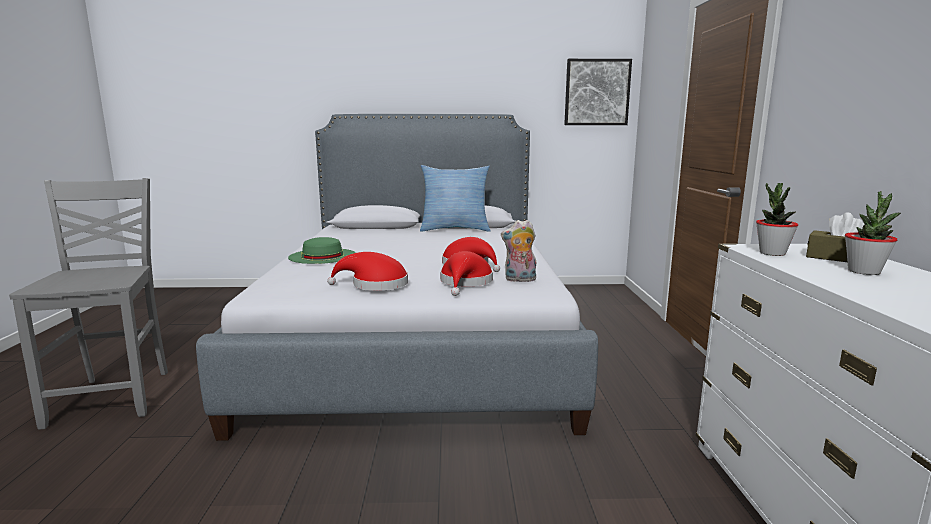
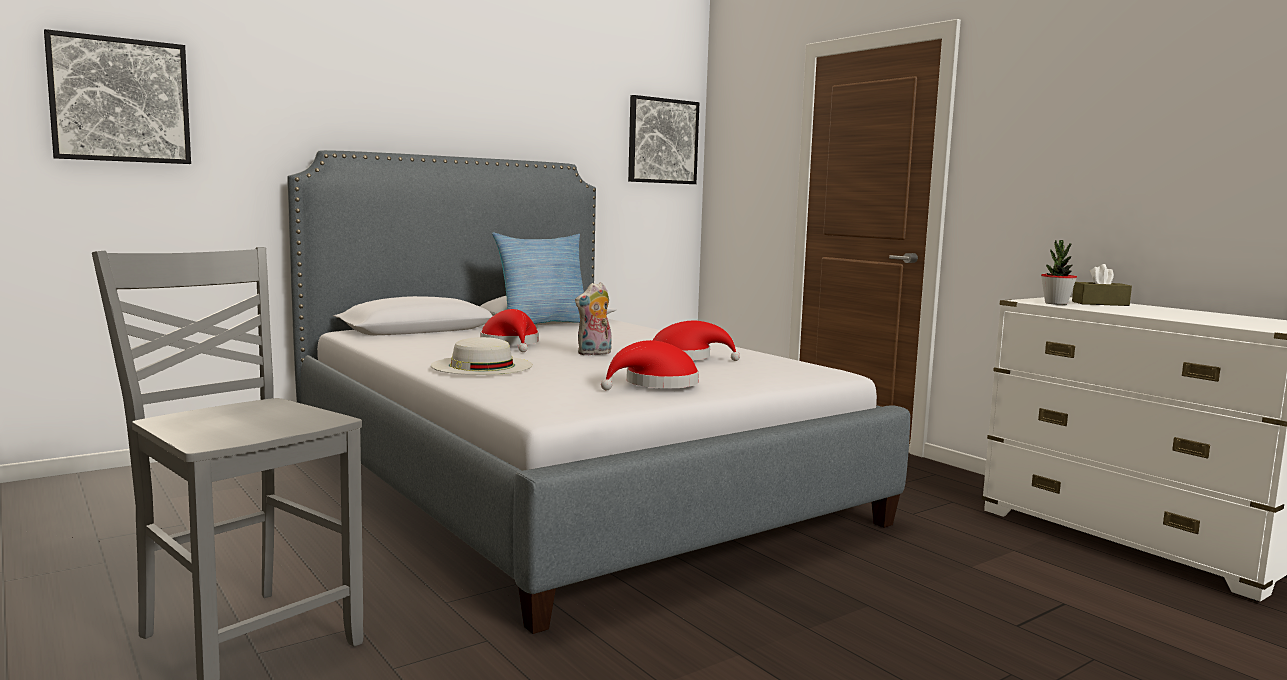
camera: 35 degrees left, 5 degrees down
green hat [288,237,356,264] -> white hat [431,337,533,375]
red hat [440,251,493,296] -> red hat moved to [480,309,539,352]
plush toy [501,219,536,282] -> plush toy moved to [575,282,612,356]
potted plant [845,191,901,275] -> none
none -> picture [44,29,191,164]

